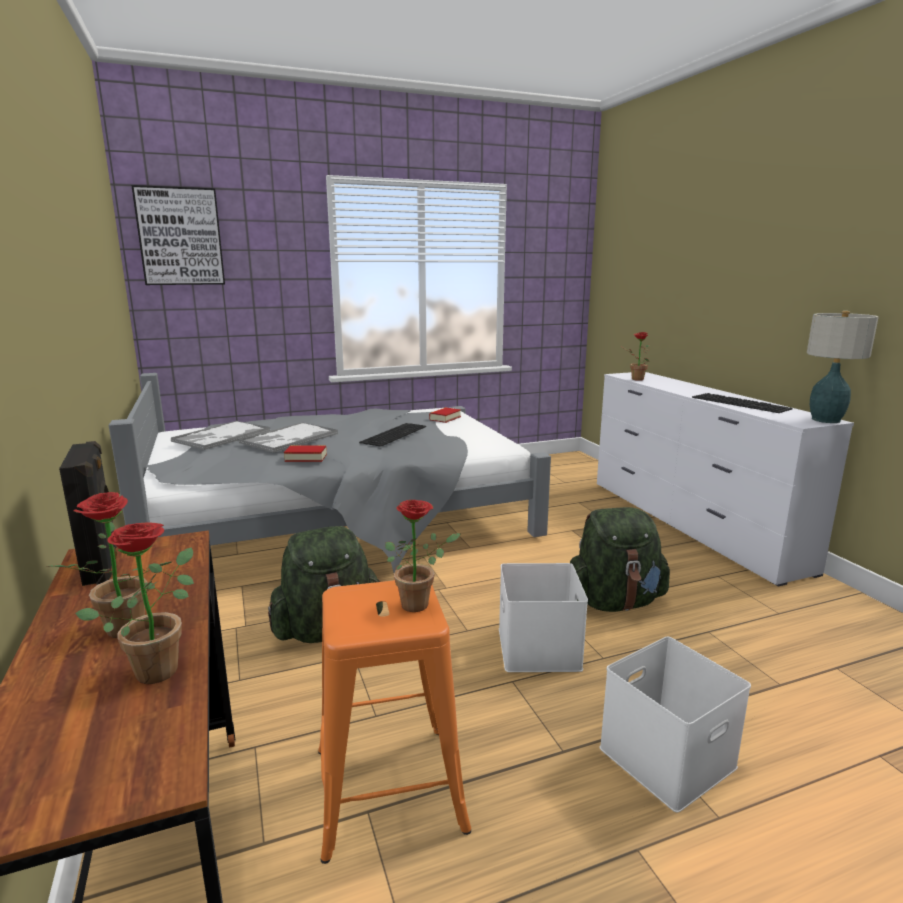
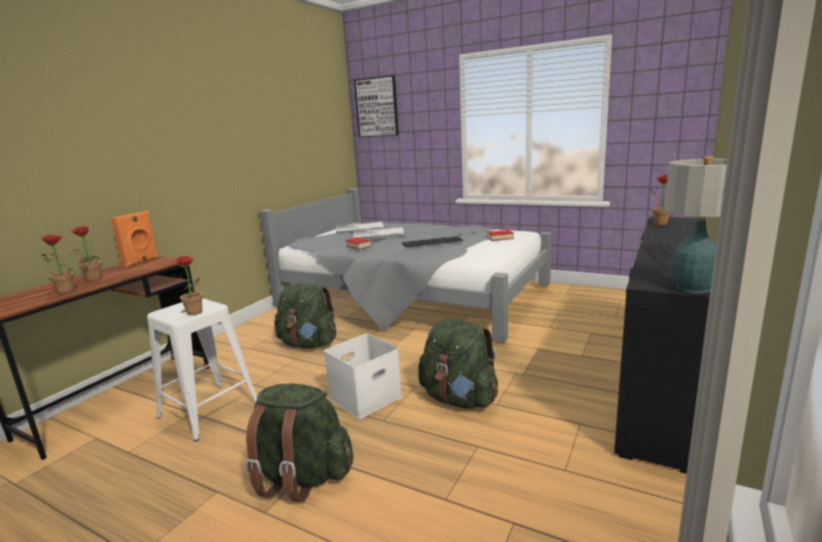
camera: 50 degrees right, 0 degrees up
black speaker [59,441,117,586] -> orange speaker [111,211,159,267]
orange stool [318,580,471,864] -> white stool [147,299,257,441]
white dresser [597,372,854,587] -> black dresser [614,216,710,474]
white storage box [599,637,751,812] -> green backpack [245,383,353,502]

